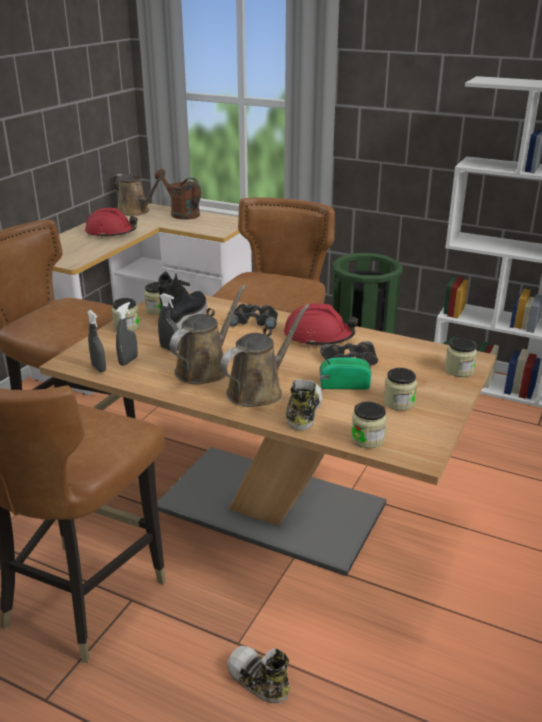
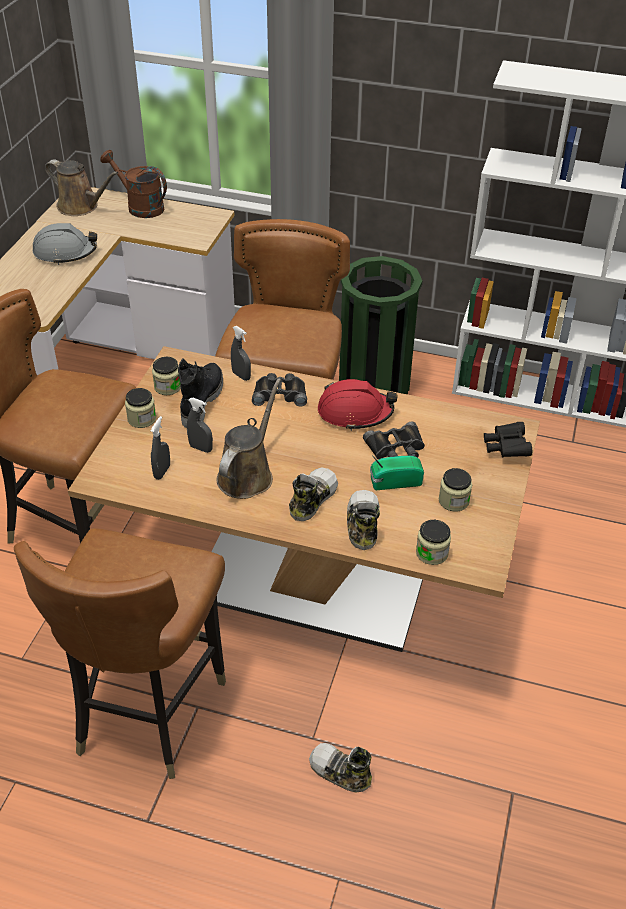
camera: 10 degrees left, 15 degrees up
red hard hat [85,208,138,238] -> grey hard hat [33,223,97,265]
grey spray bottle [88,310,106,372] -> grey spray bottle moved to [231,326,251,381]
brown watering can [220,304,309,407] -> shoe [289,467,338,521]
jar [445,338,477,377] -> black binoculars [484,422,532,457]

